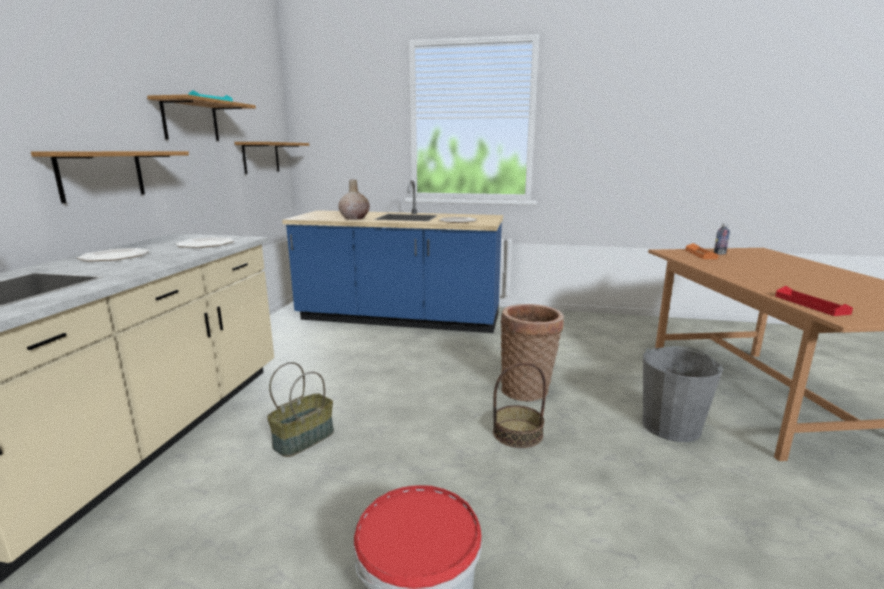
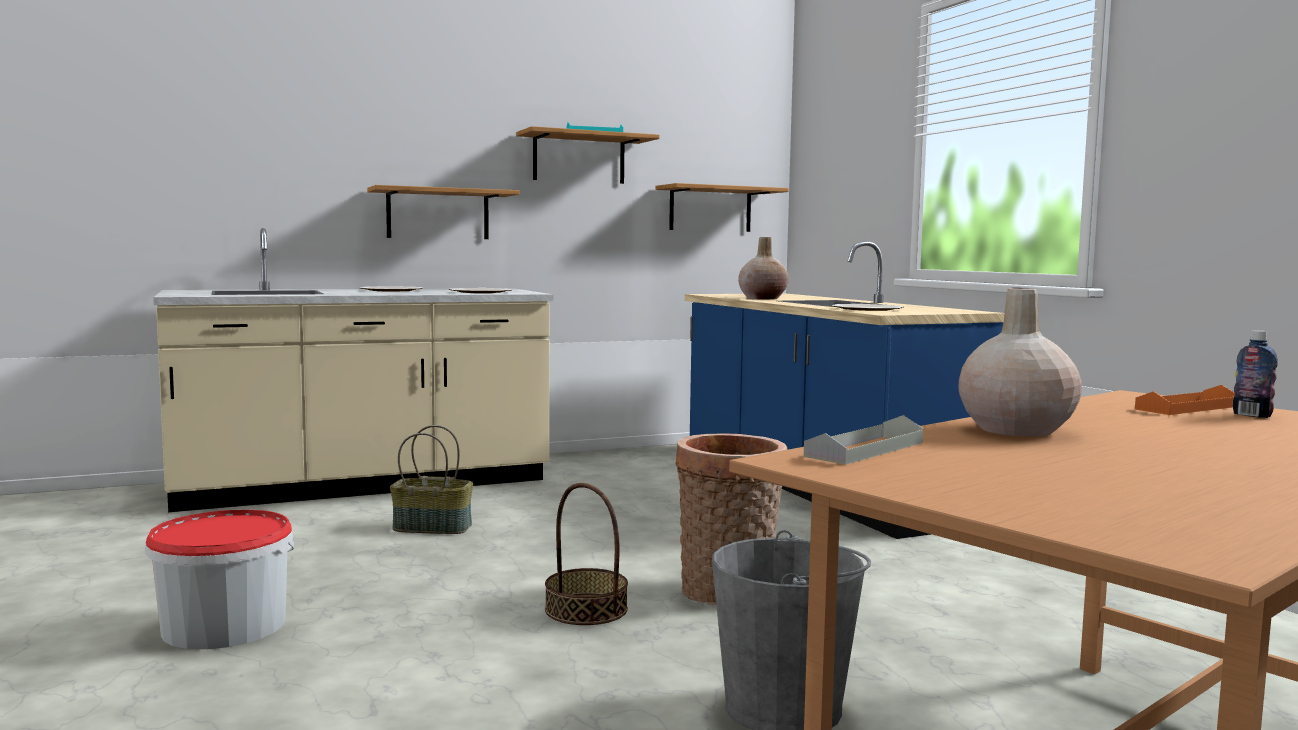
camera: 55 degrees right, 10 degrees down
red tray [775,286,853,316] -> grey tray [804,415,923,465]
none -> beige vase [958,288,1082,436]

